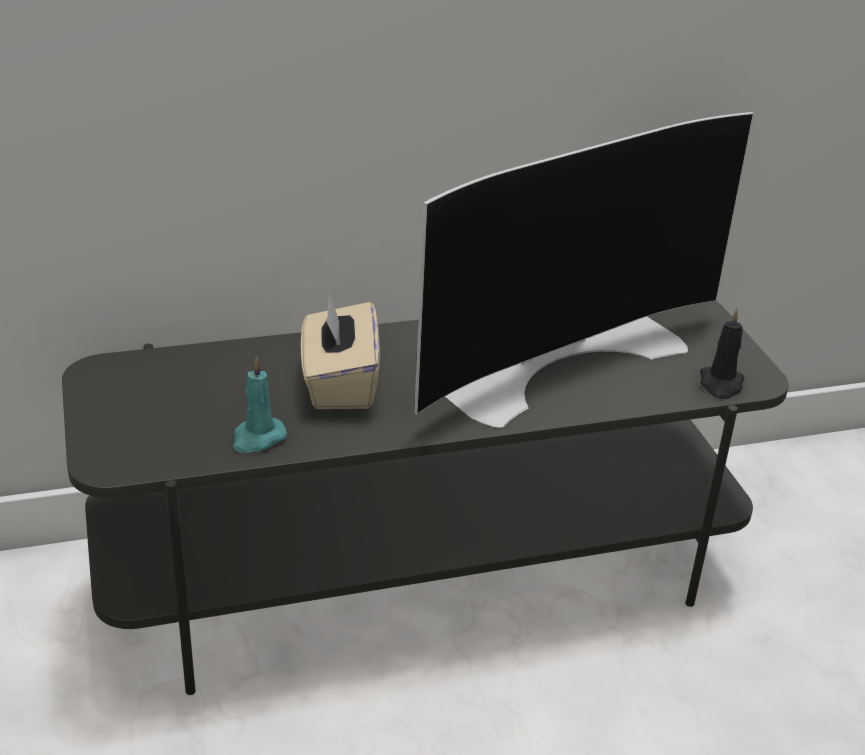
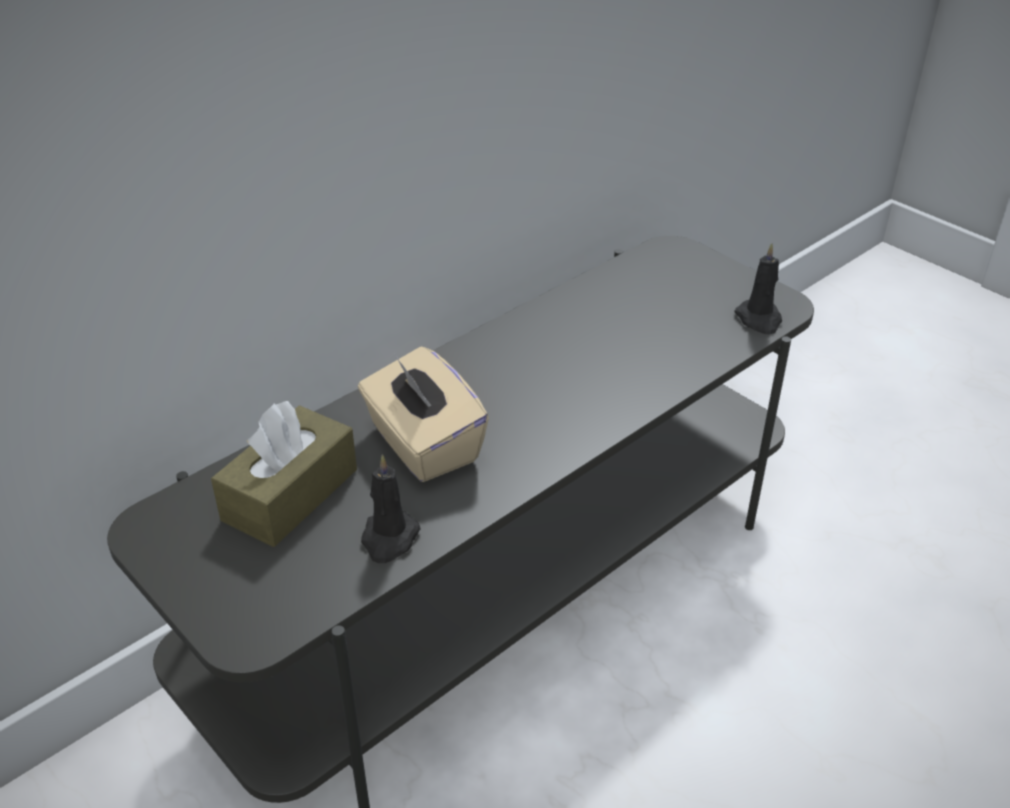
camera: 25 degrees left, 5 degrees up
turquoise candle [233,357,287,453] -> black candle [361,454,421,563]
television [414,112,754,428] -> none
none -> brown tissue box [211,401,357,547]

